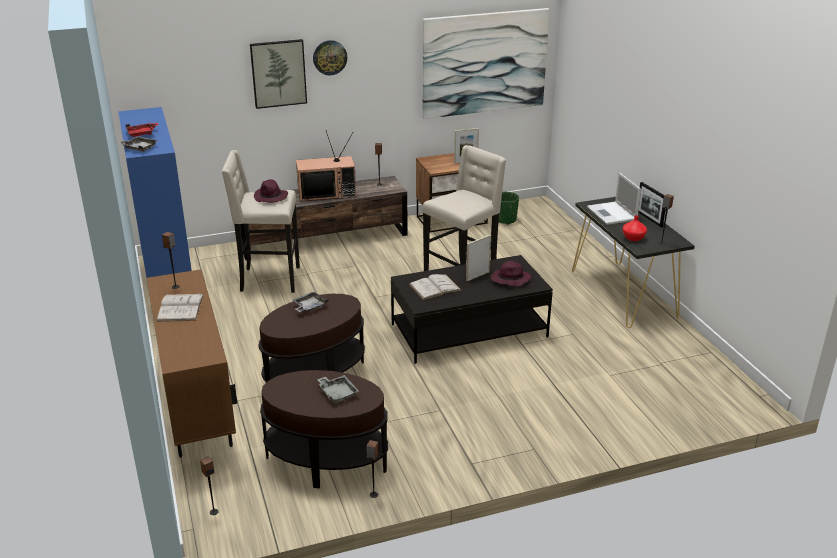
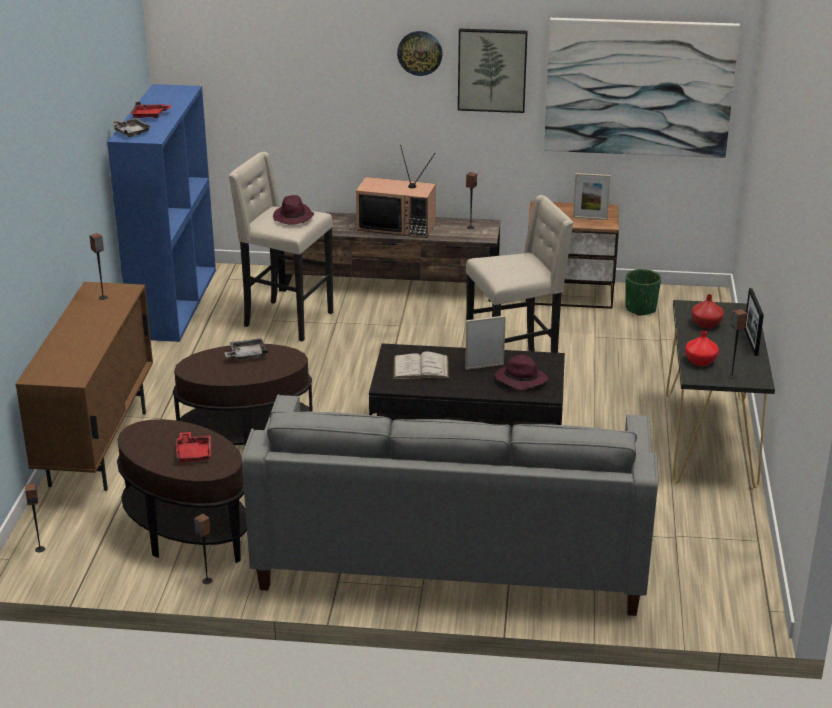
camera: 25 degrees right, 0 degrees up
white book [156,293,204,322] -> none
picture [250,39,307,109] -> picture moved to [458,29,528,113]
grey tray [317,375,359,403] -> red tray [176,432,211,462]
laptop [587,173,641,225] -> red vase [691,294,724,329]
none -> grey sofa [242,394,659,616]

